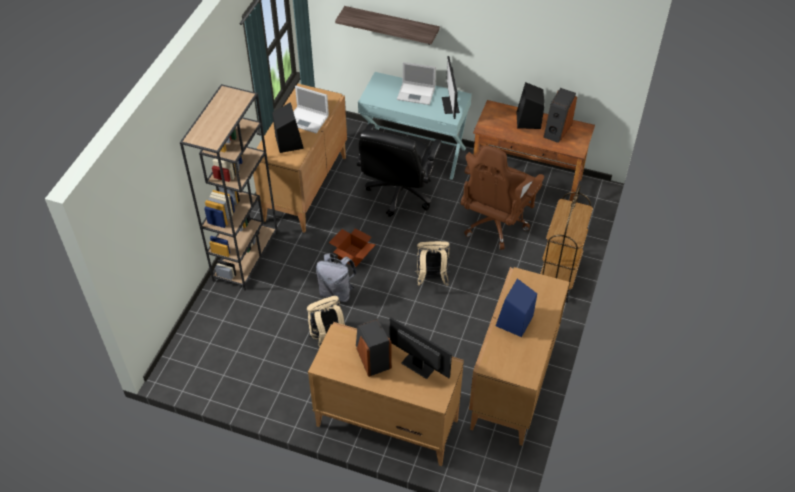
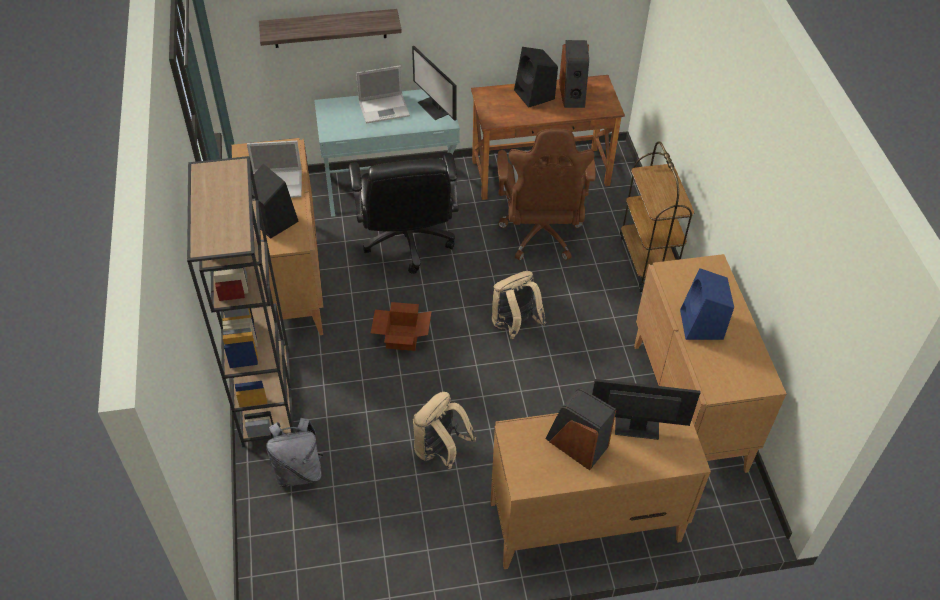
camera: 30 degrees left, 0 degrees up
grey backpack [316,253,357,303] -> grey backpack moved to [266,418,323,487]

